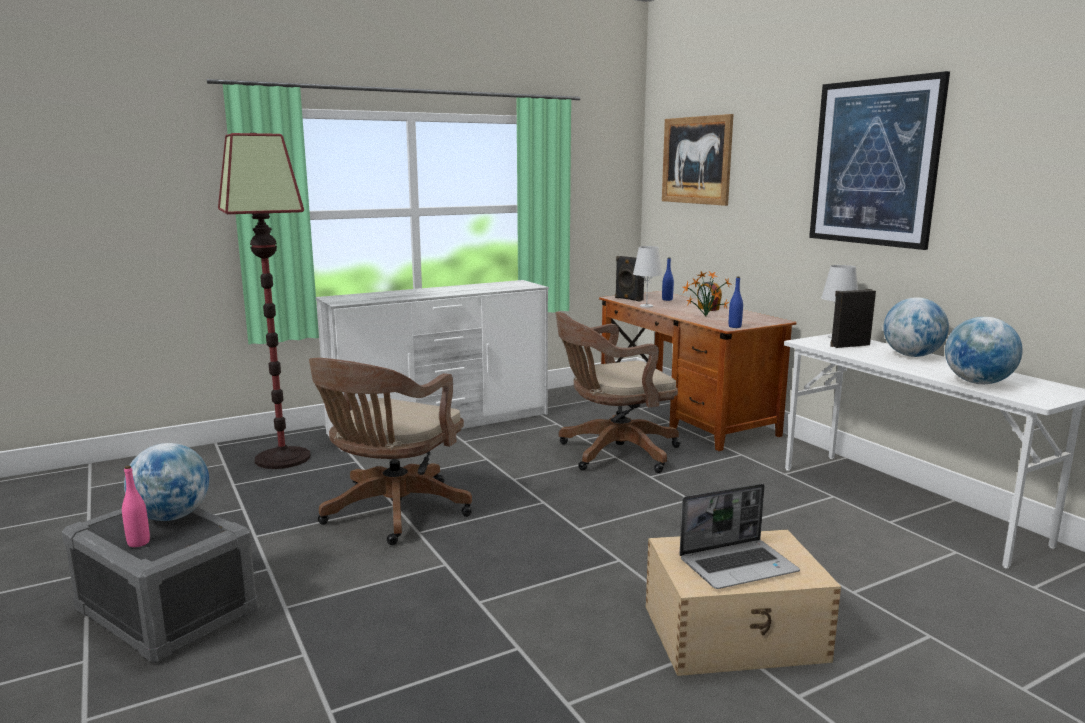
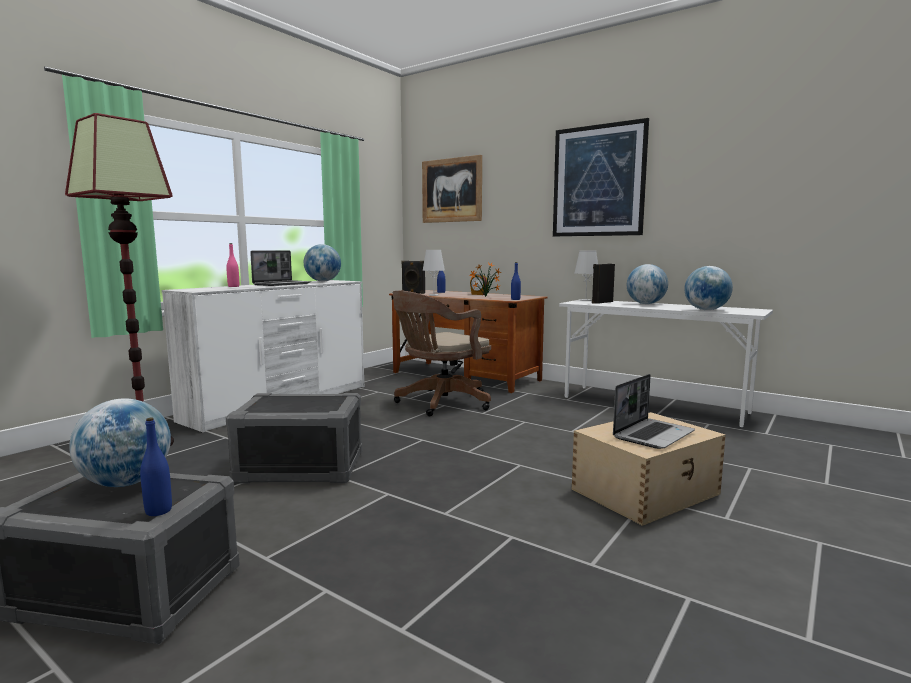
camera: 25 degrees left, 5 degrees down
pink bottle [122,466,150,547] -> pink bottle moved to [226,243,239,287]
brown office chair [309,358,472,545] -> grey storage box [226,393,362,483]
none -> blue bottle [140,418,172,516]
none -> laptop [250,251,311,286]
none -> globe [304,244,341,281]

